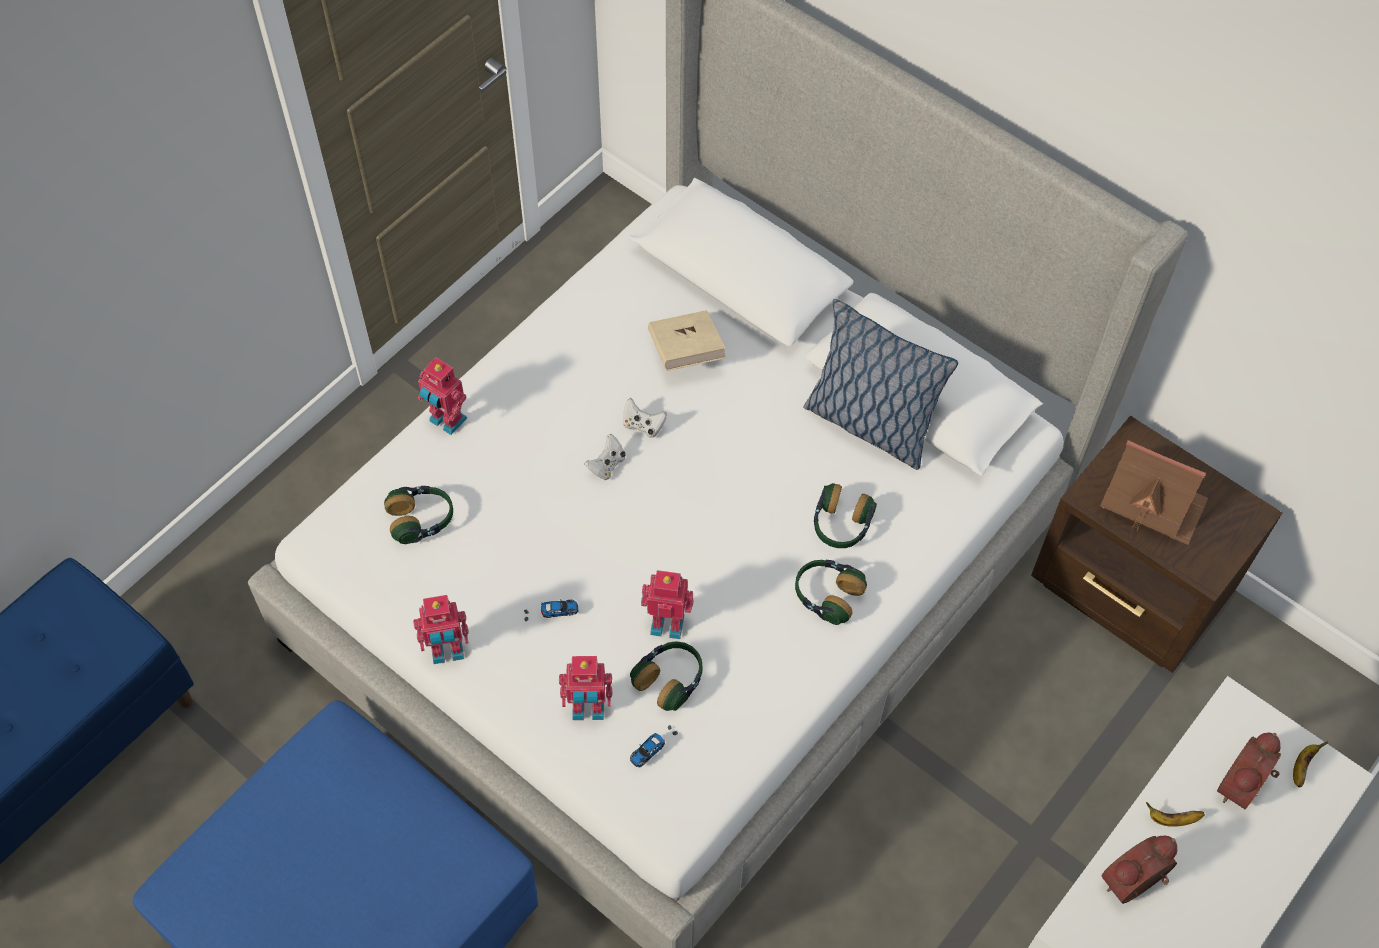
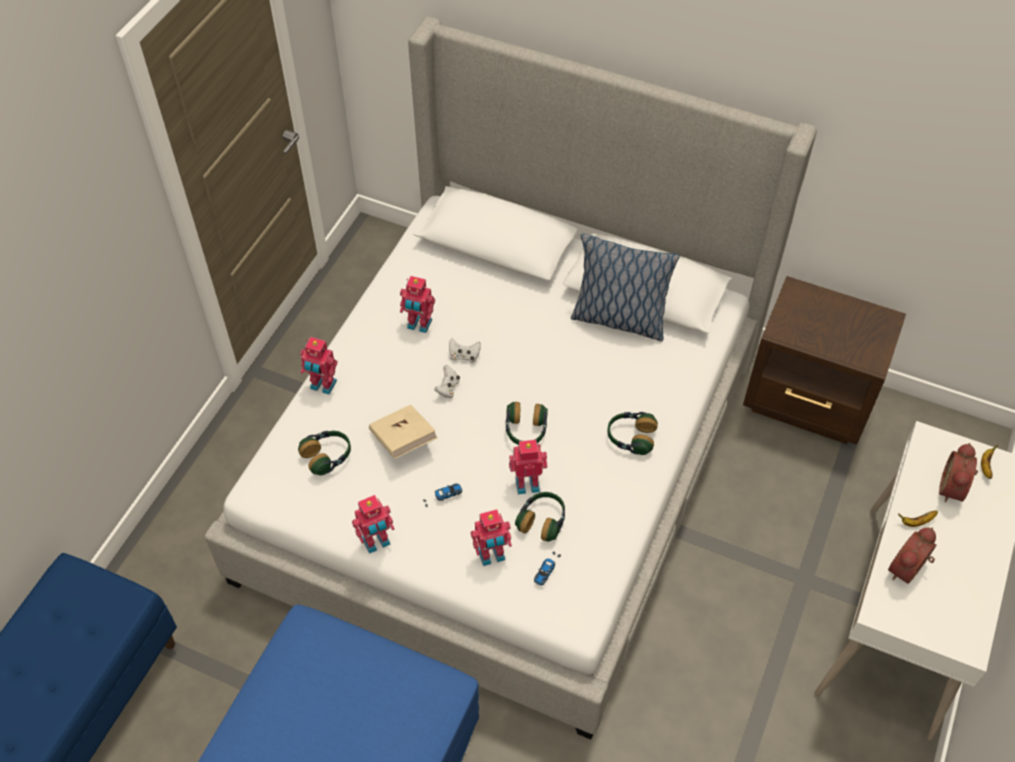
camera: 15 degrees left, 5 degrees down
beige book [648,310,727,371] -> beige book moved to [369,405,438,459]
headphones [814,483,877,548] -> headphones moved to [506,402,548,445]
toy house [1100,440,1208,545] -> none
none -> toy robot [400,276,435,333]

